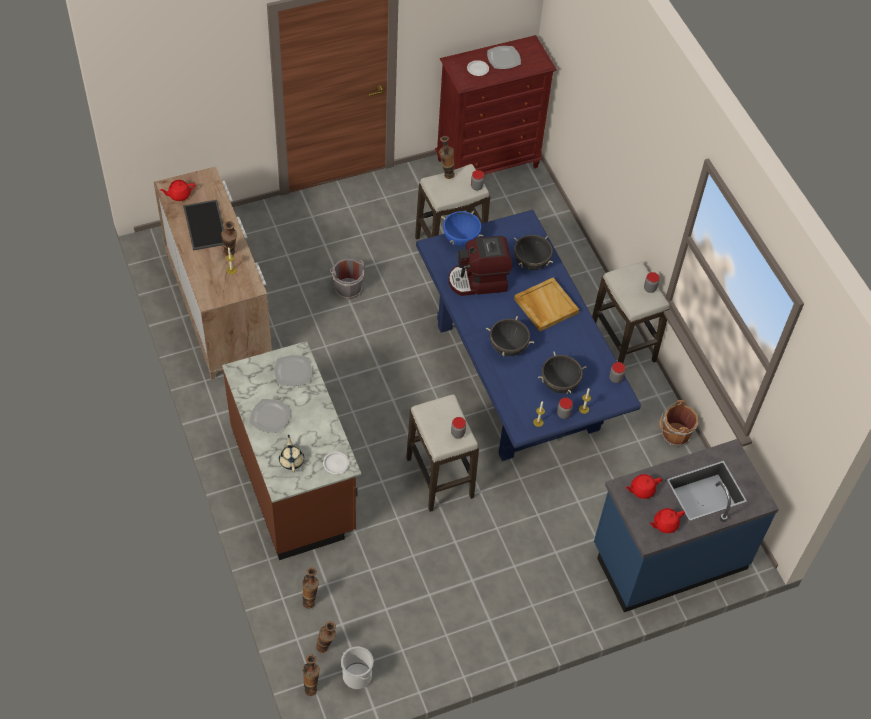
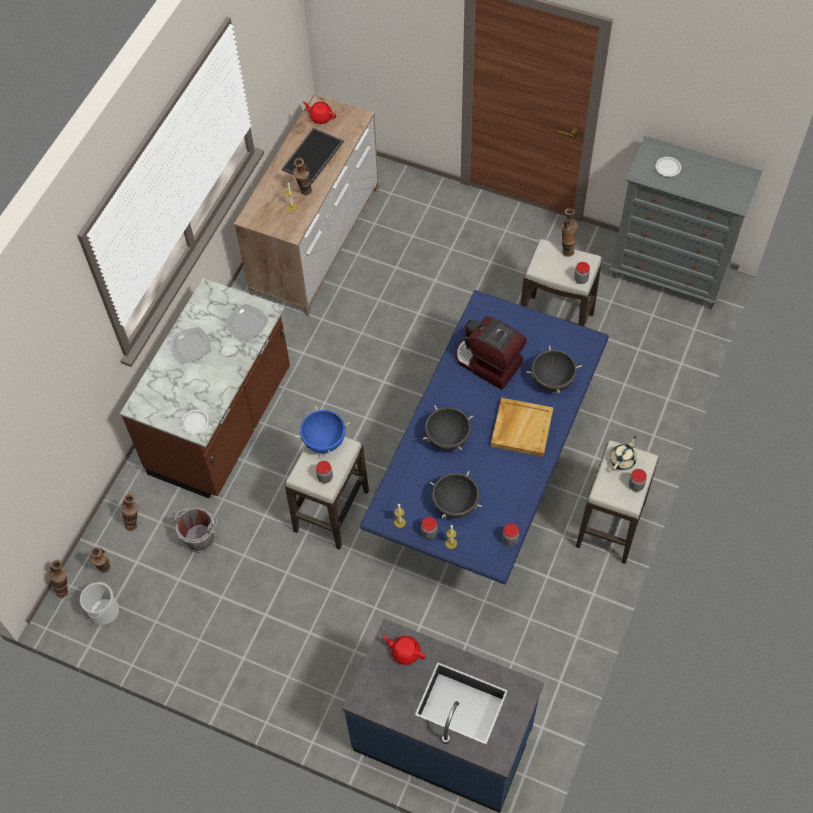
camera: 50 degrees right, 5 degrees up
beige teapot [279,435,304,472] -> beige teapot moved to [610,436,637,471]
grey bucket [330,259,364,299] -> grey bucket moved to [174,507,217,553]
red dresser [435,35,557,175] -> grey dresser [609,136,763,310]
blue cooking pot [441,211,484,246] -> blue cooking pot moved to [295,406,350,454]
plate [487,46,521,69] -> none
red teapot [649,508,685,533] -> none
brown bucket [659,400,698,446] -> none

